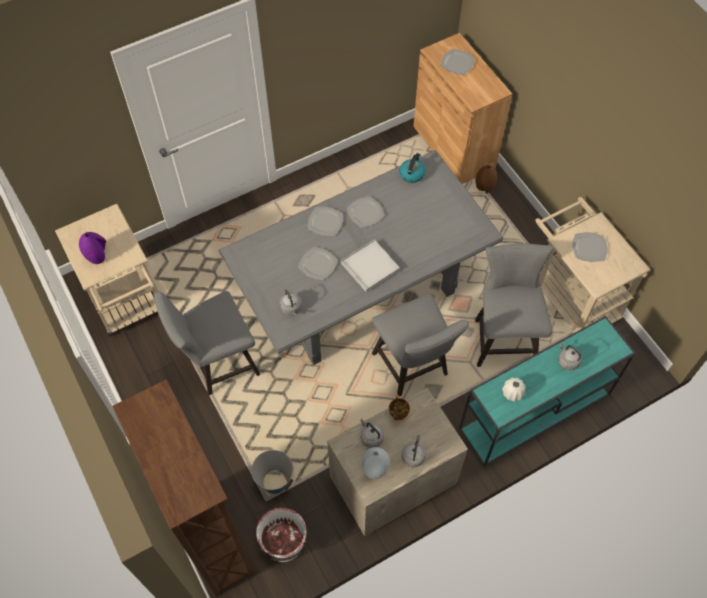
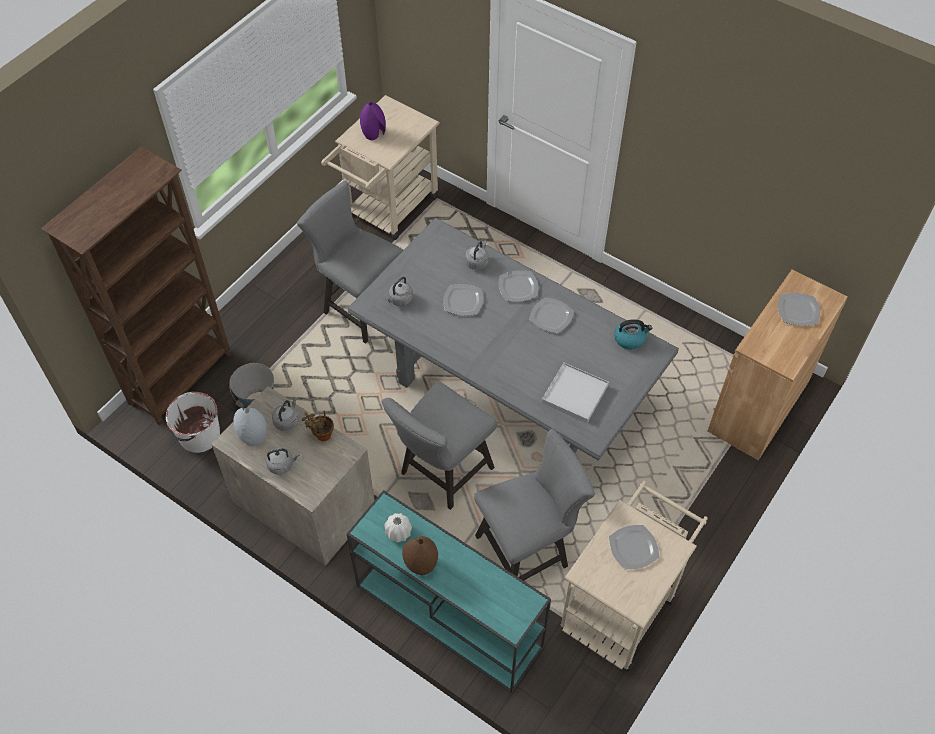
camera: 65 degrees right, 5 degrees down
white tray [341,240,400,292] -> white tray moved to [542,363,609,423]
brown vase [475,165,497,194] -> brown vase moved to [402,536,438,575]
grey kettle [558,342,582,371] -> grey kettle moved to [465,240,489,270]

